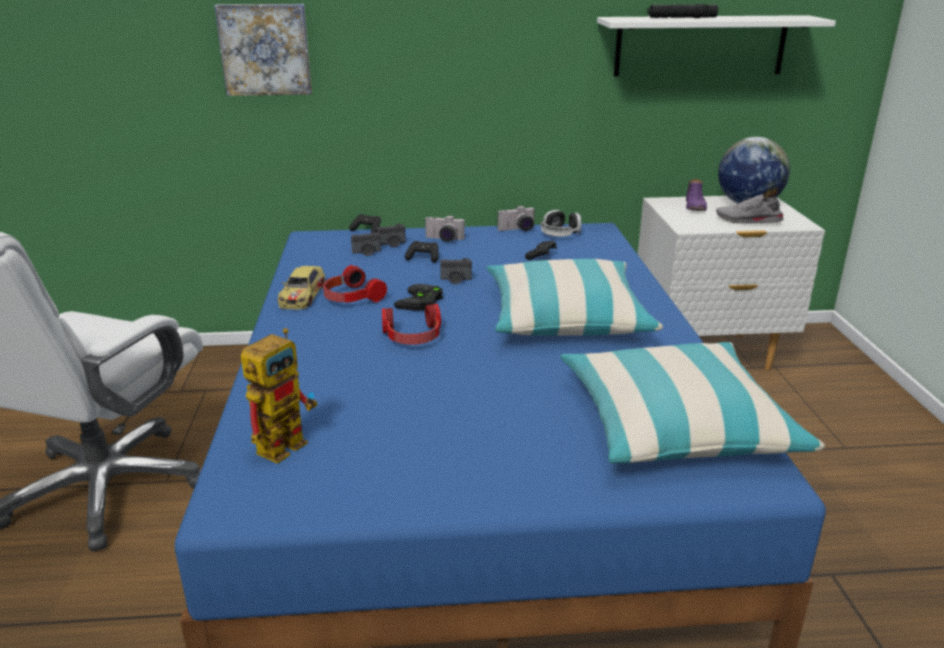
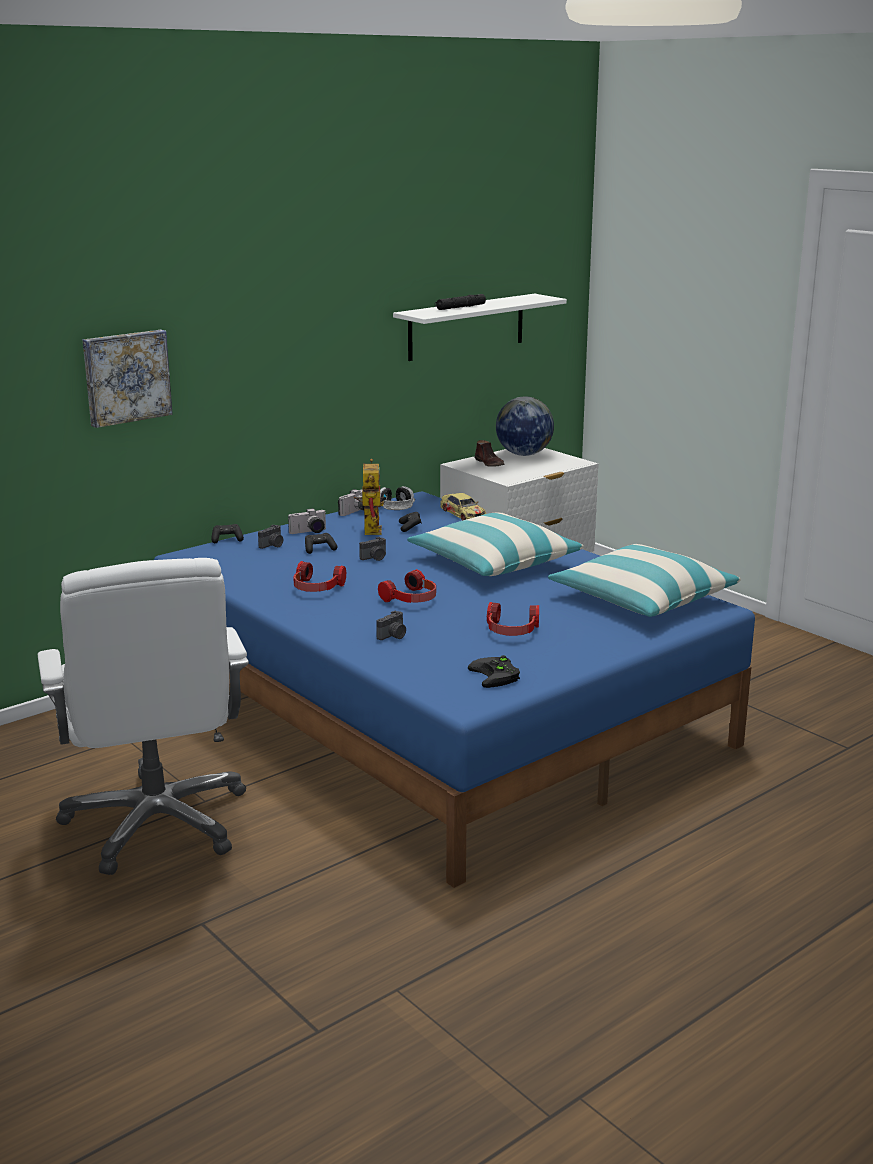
camera: 35 degrees left, 5 degrees down
toy robot [241,328,317,464] -> toy robot moved to [354,459,386,535]
toy car [278,266,325,309] -> toy car moved to [440,493,486,521]
camera [351,232,381,256] -> camera moved to [376,611,406,640]
black game controller [394,284,443,310] -> black game controller moved to [468,655,520,688]
purple shoe [686,179,707,211] -> brown shoe [475,440,504,467]
grey shoe [716,194,784,224] -> none
none -> headphones [487,602,539,636]

